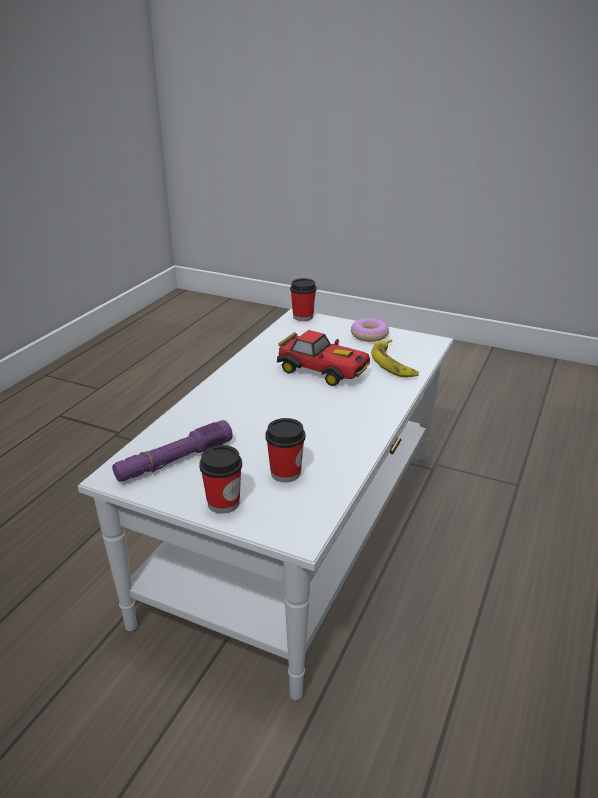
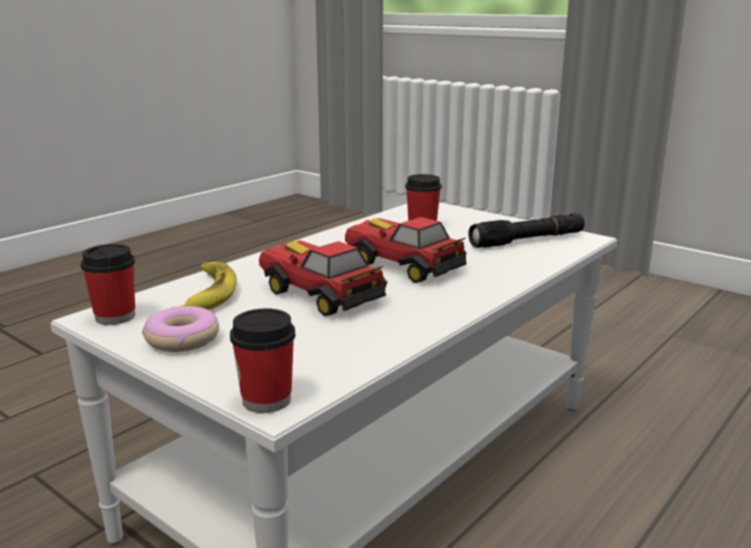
camera: 165 degrees left, 10 degrees down
purple flashlight [112,420,233,482] -> black flashlight [469,213,585,248]
cup [199,445,242,514] -> cup moved to [81,244,135,325]
none -> toy car [345,217,467,283]

